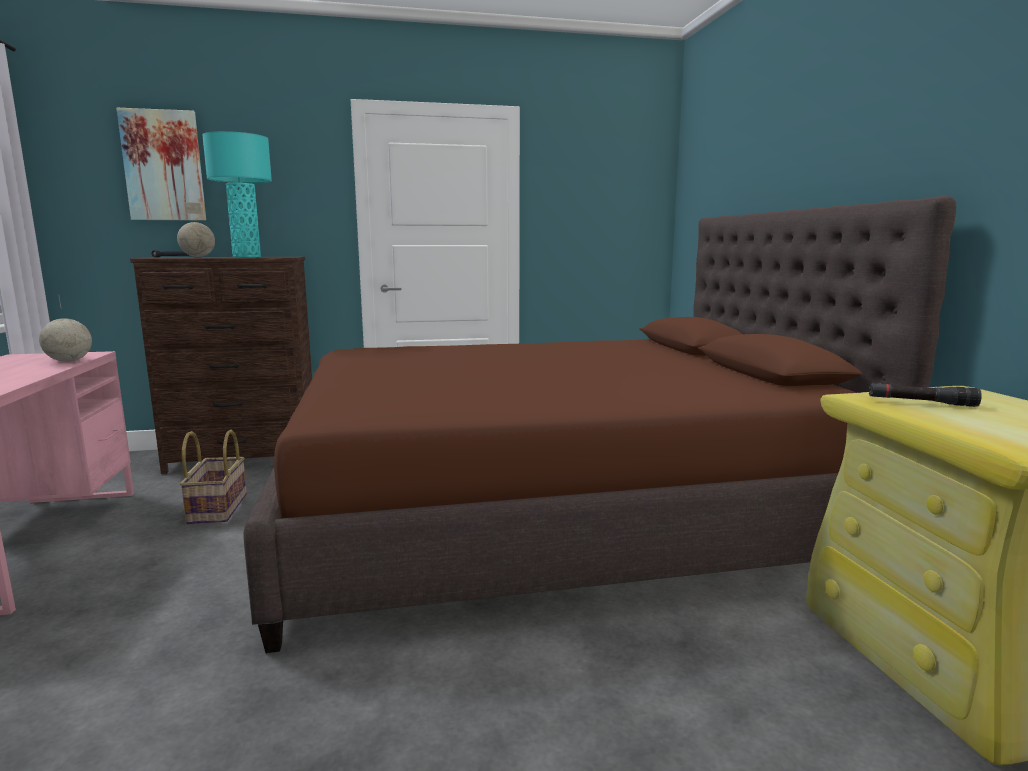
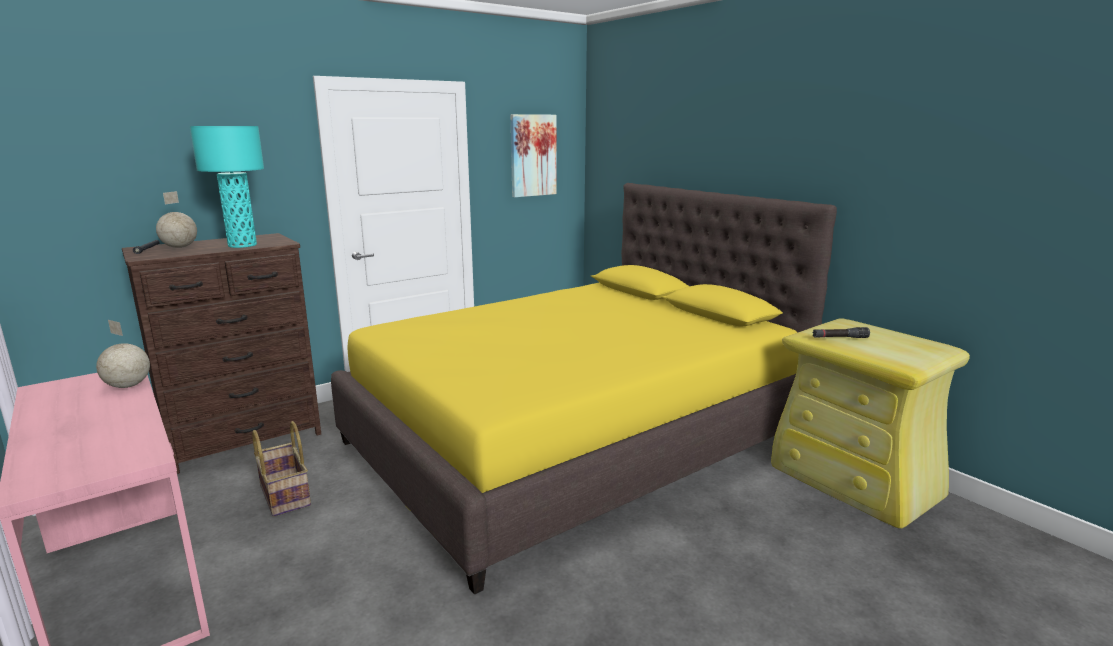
camera: 25 degrees left, 5 degrees up
picture [116,108,206,221] -> picture moved to [511,114,557,197]
brown bed [243,196,956,653] -> yellow bed [331,183,837,595]

